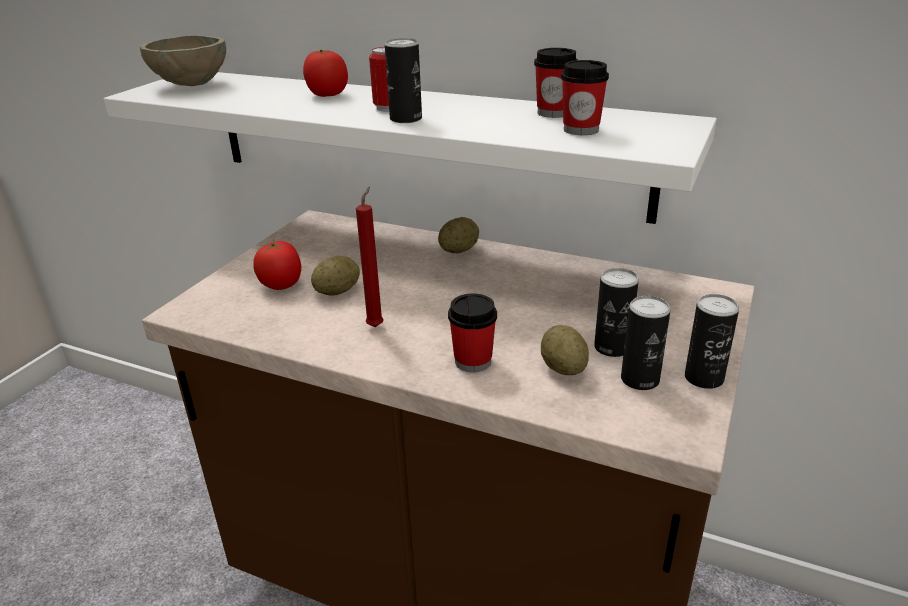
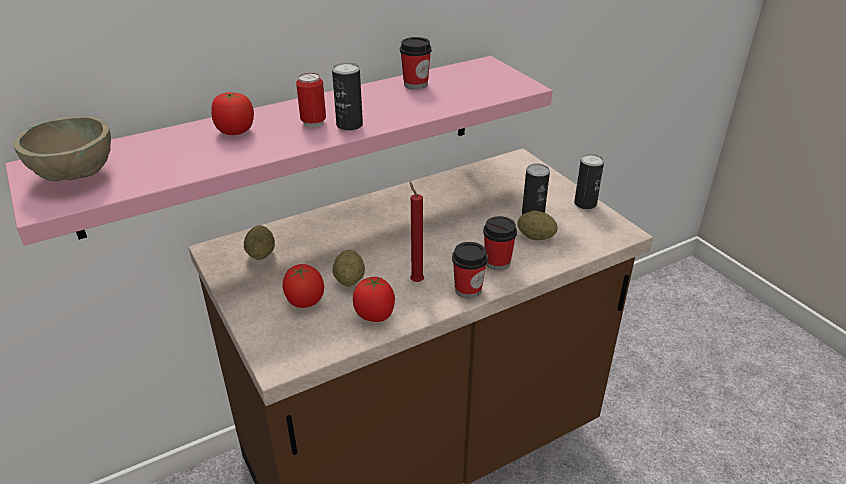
camera: 55 degrees left, 5 degrees up
white shelf [103,72,717,224] -> pink shelf [5,56,552,245]
potato [438,217,479,253] -> potato moved to [244,225,275,260]
cup [561,60,609,135] -> cup moved to [452,242,488,298]
can [621,296,671,390] -> none
none -> tomato [353,277,395,322]

